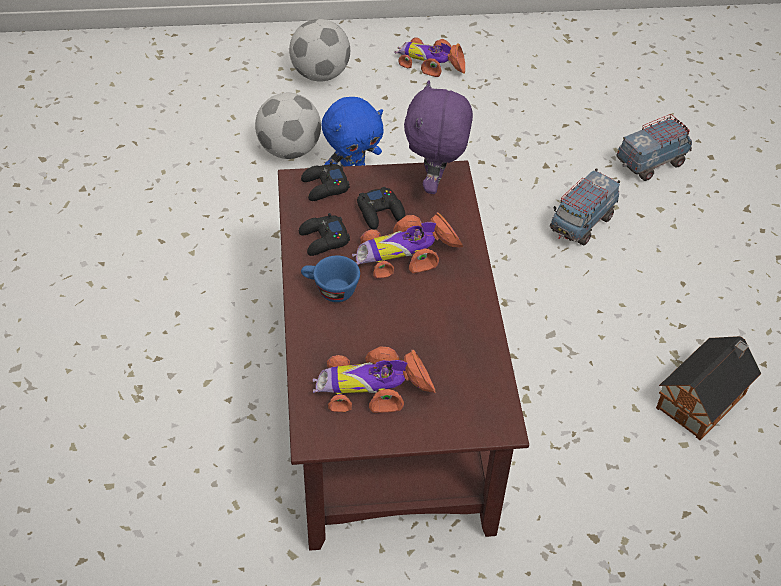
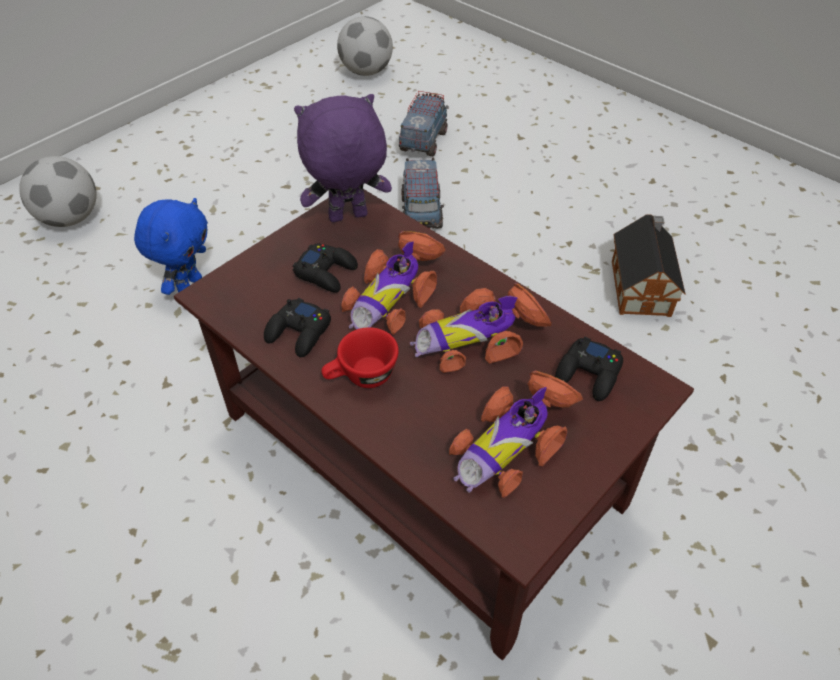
camera: 40 degrees left, 0 degrees up
football [255,93,321,159] -> football moved to [337,16,393,76]
black game controller [301,161,350,201] -> black game controller moved to [555,337,623,401]
blue cup [301,256,360,302] -> red cup [321,327,399,388]
toy car [394,38,465,77] -> toy car moved to [410,283,552,373]
purple plush toy [404,80,473,194] -> purple plush toy turned 105 degrees clockwise [294,94,392,222]

